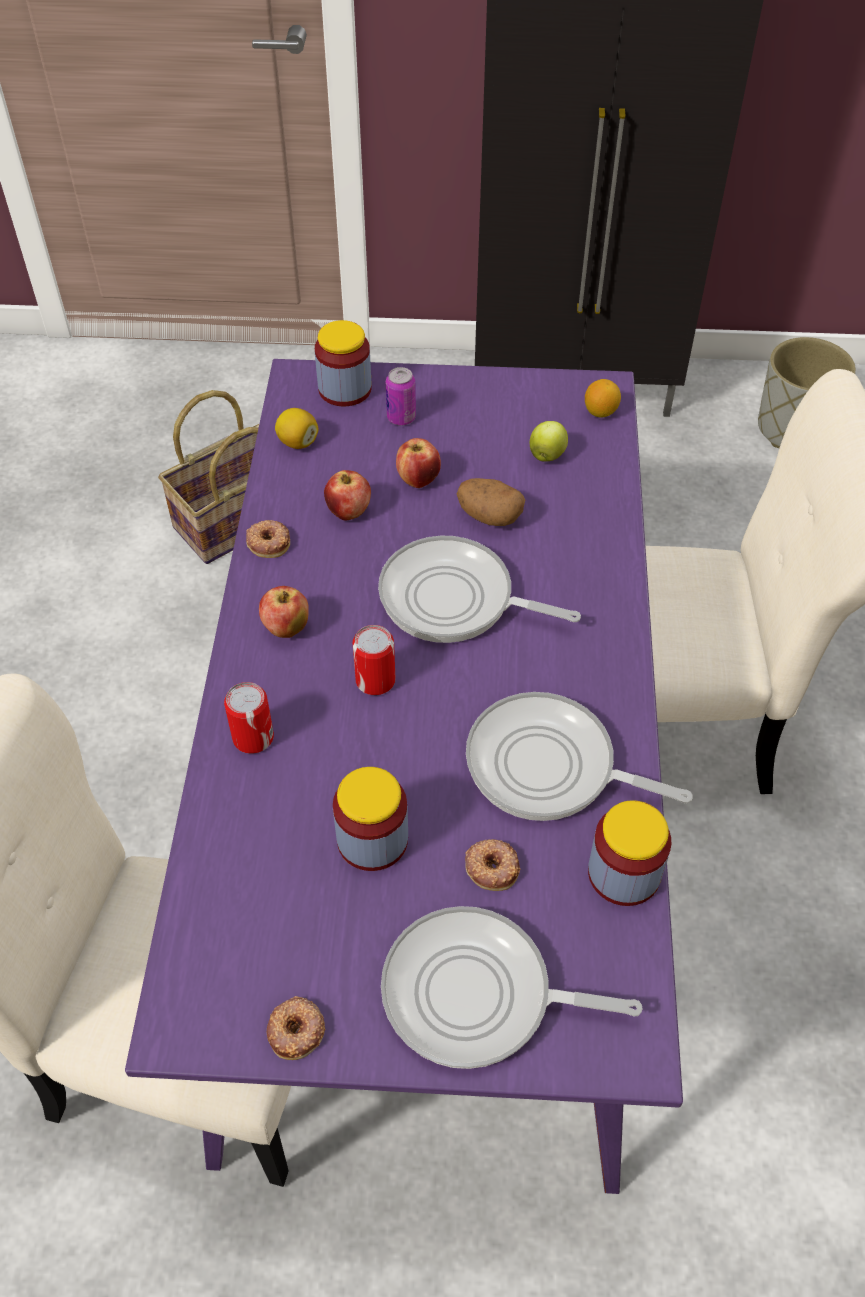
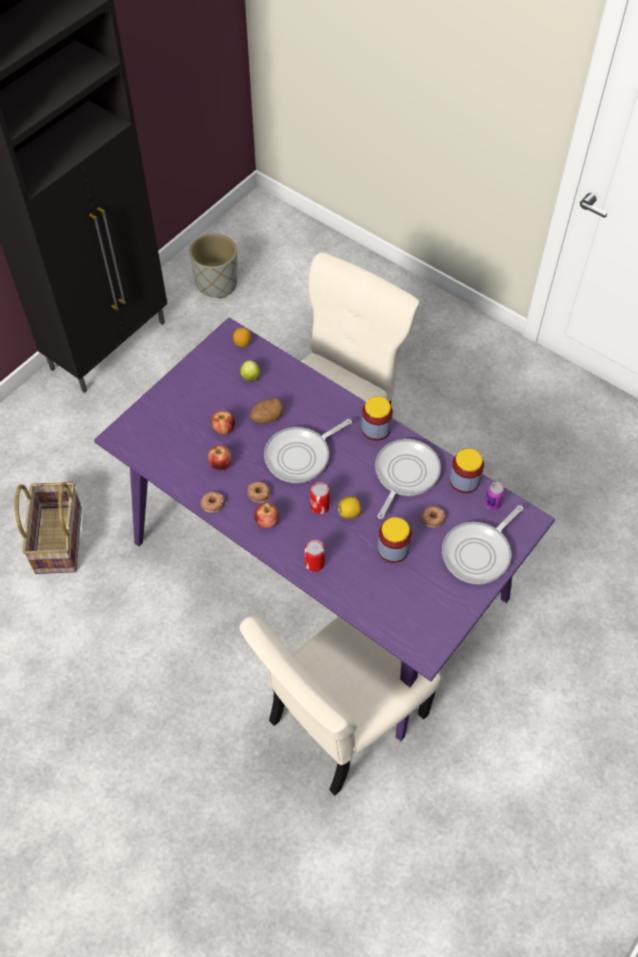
camera: 55 degrees left, 5 degrees up
donut [267,996,325,1060] -> donut moved to [247,482,270,503]
lemon [275,408,318,449] -> lemon moved to [338,496,361,519]
jar [315,320,371,406] -> jar moved to [361,396,393,441]
can [386,367,416,425] -> can moved to [484,482,505,510]
frying pan [466,692,693,821] -> frying pan turned 150 degrees clockwise [375,439,441,519]

